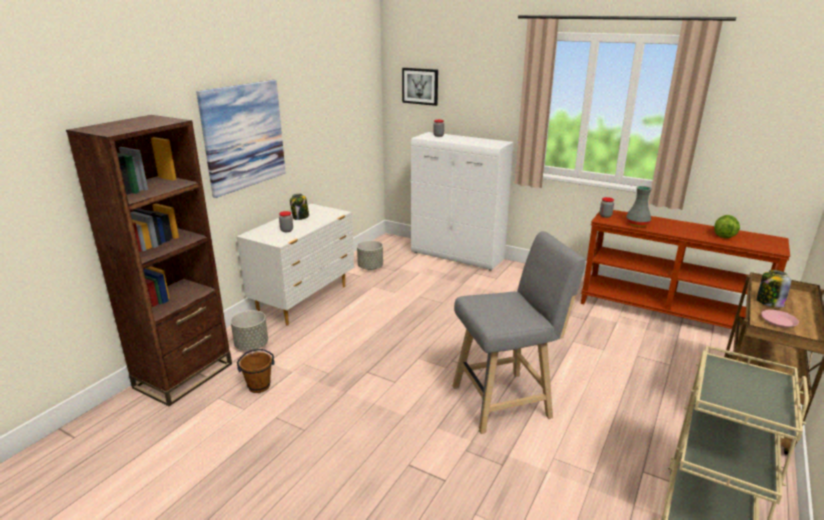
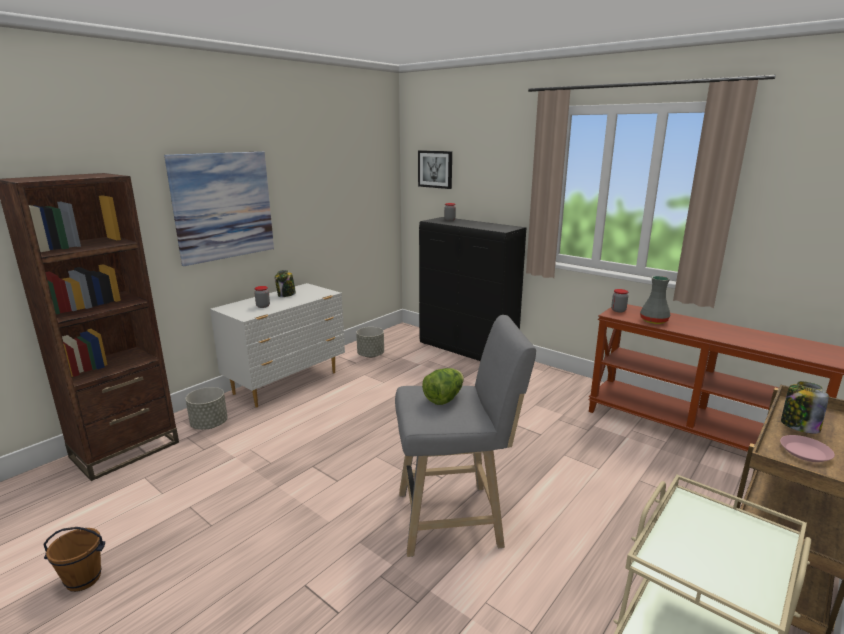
camera: 10 degrees right, 5 degrees down
brown bucket [237,349,275,393] -> brown bucket moved to [43,527,105,592]
white cabinet [411,132,514,270] -> black cabinet [419,217,527,361]
lettuce [714,215,740,238] -> lettuce moved to [422,368,464,405]

